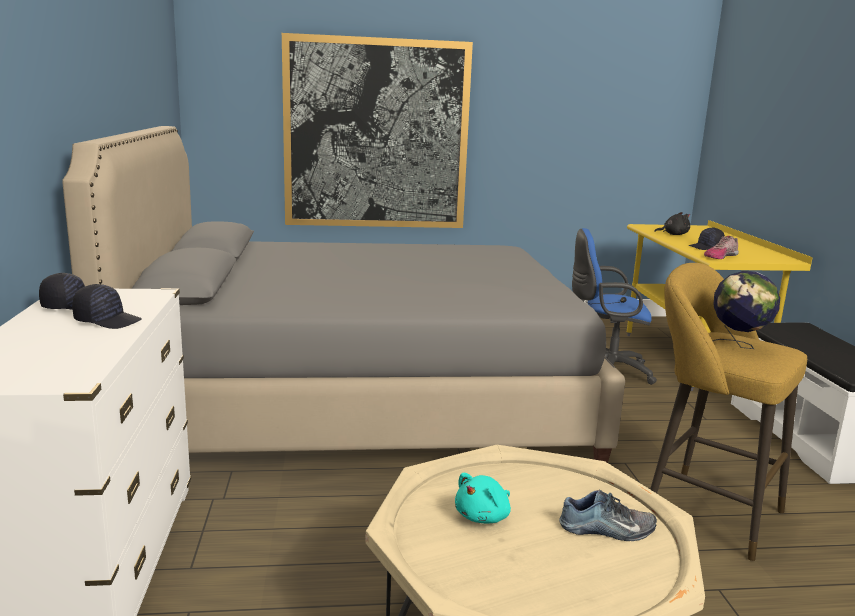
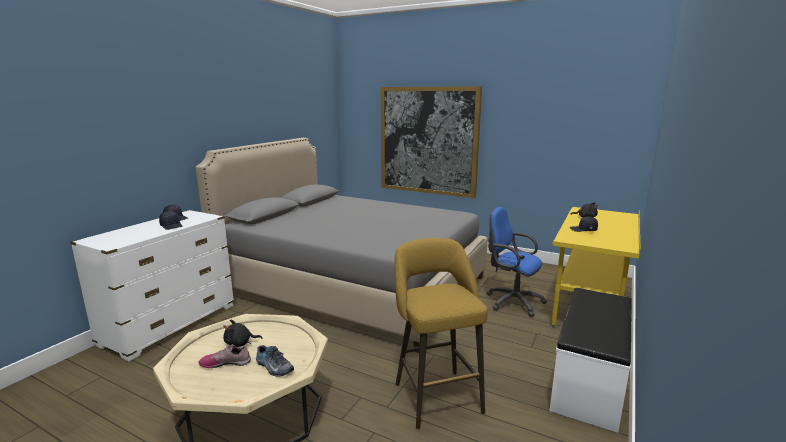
camera: 35 degrees right, 0 degrees up
turquoise plush toy [455,473,511,524] -> black plush toy [223,320,263,347]
shoe [704,236,739,259] -> shoe moved to [198,344,251,368]
globe [712,271,780,349] -> none

